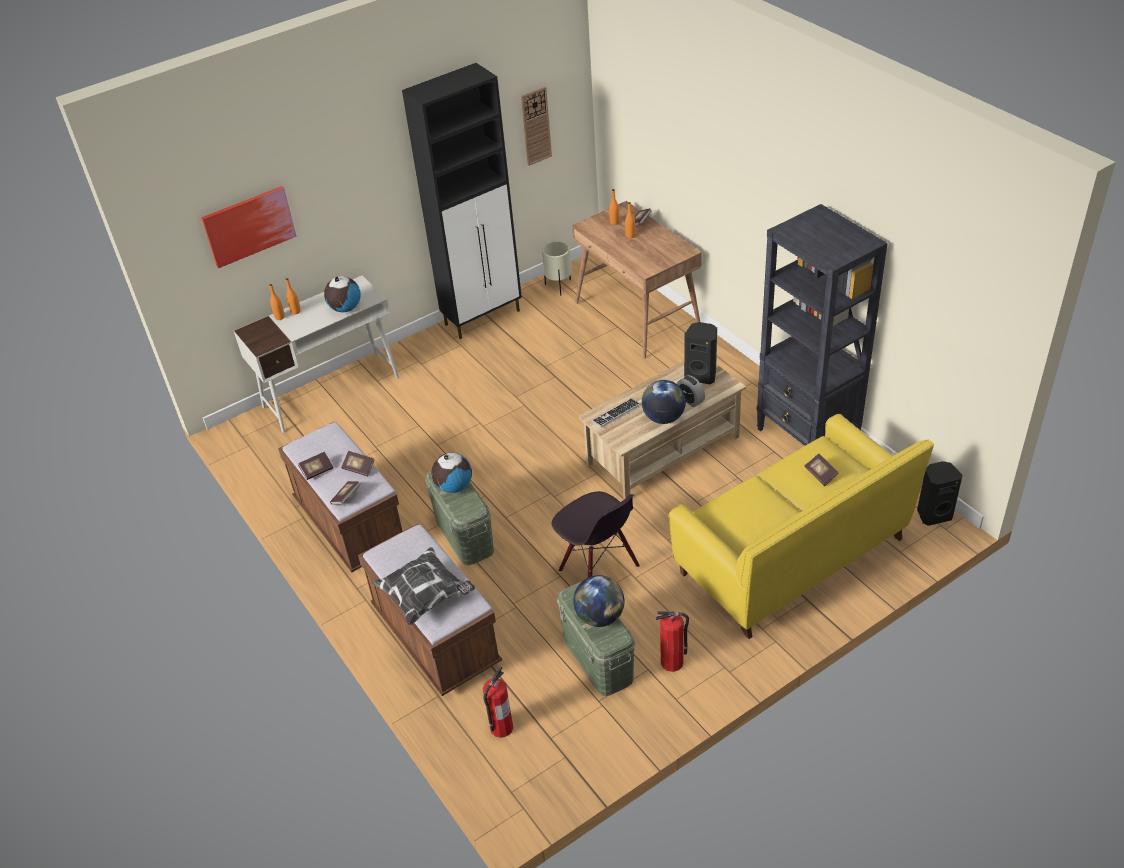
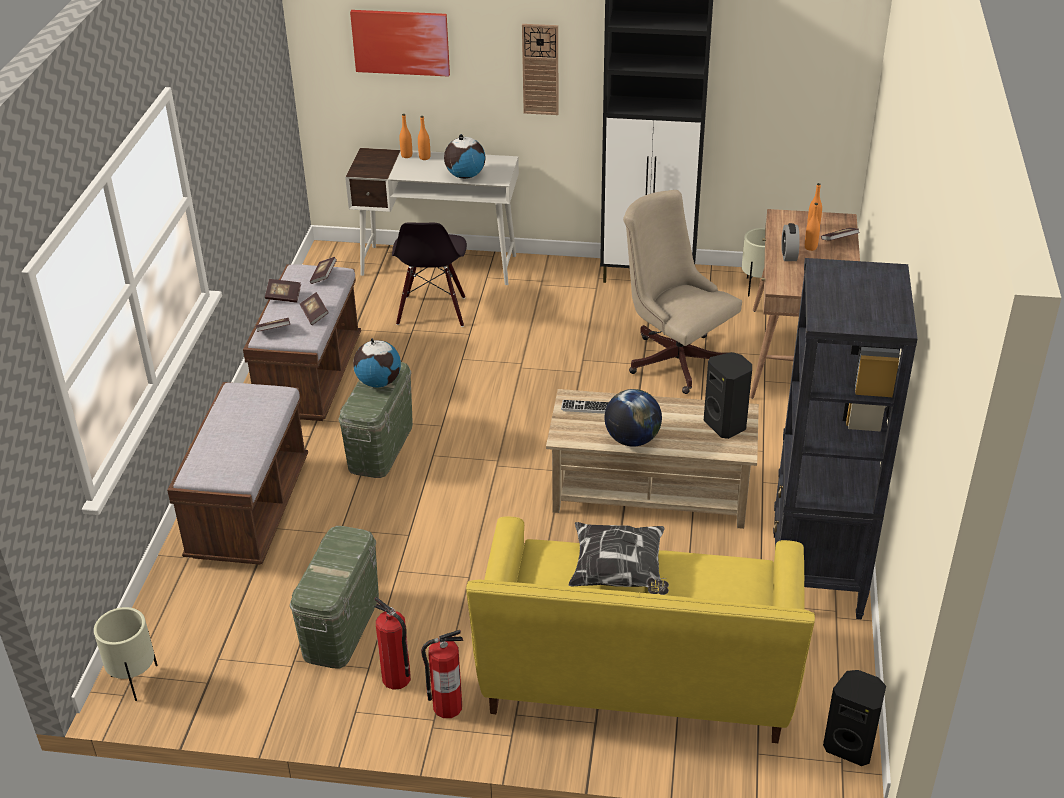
camera: 40 degrees right, 5 degrees down
pillow [372,547,475,626] -> pillow moved to [569,522,669,595]
fire extinguisher [483,666,513,738] -> fire extinguisher moved to [421,630,463,718]
wall clock [521,87,552,166] -> wall clock moved to [522,24,559,115]
black chair [552,491,640,577] -> black chair moved to [392,222,467,327]
globe [573,575,625,627] -> none
alarm clock [676,375,705,407] -> alarm clock moved to [781,223,800,261]
book [805,454,839,486] -> book moved to [310,257,337,284]
none -> beige planter [94,607,158,701]
none -> beige office chair [623,190,742,394]

